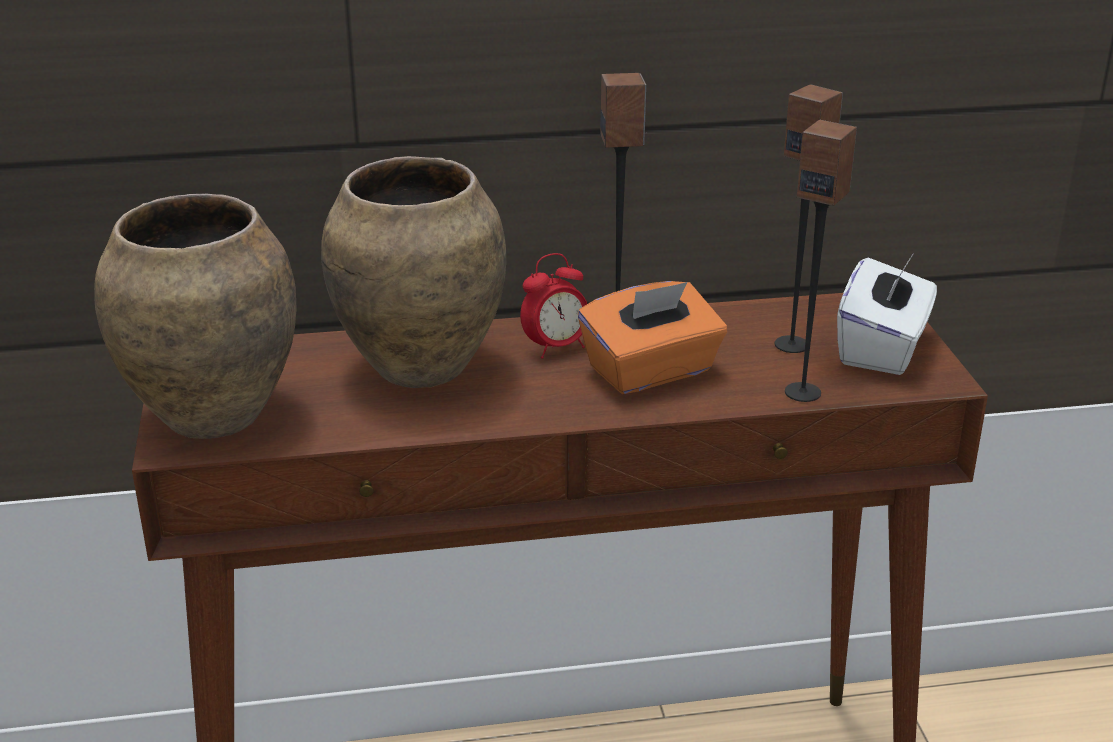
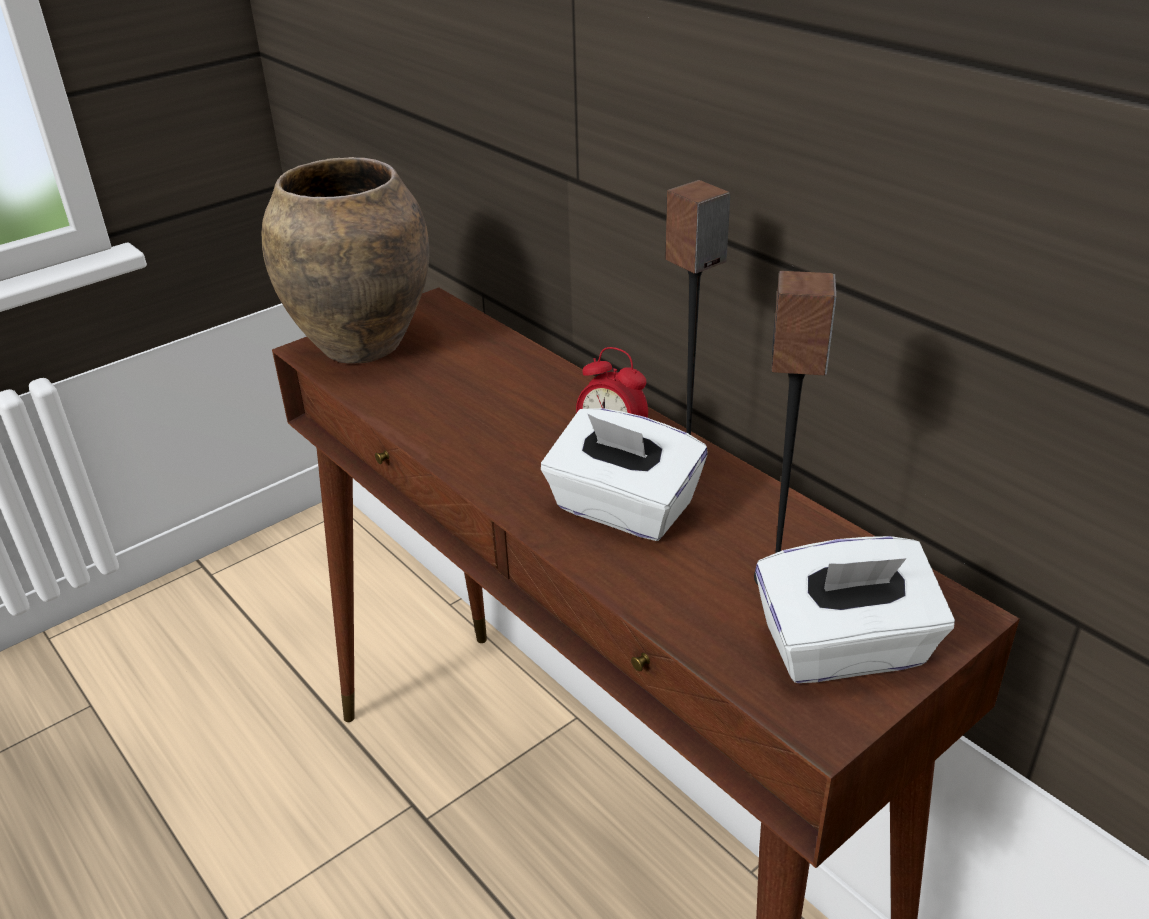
camera: 60 degrees right, 5 degrees up
brown vase [321,156,506,388] -> none
orange tissue box [578,281,727,394] -> white tissue box [541,408,708,541]
speaker [785,120,857,402] -> none

